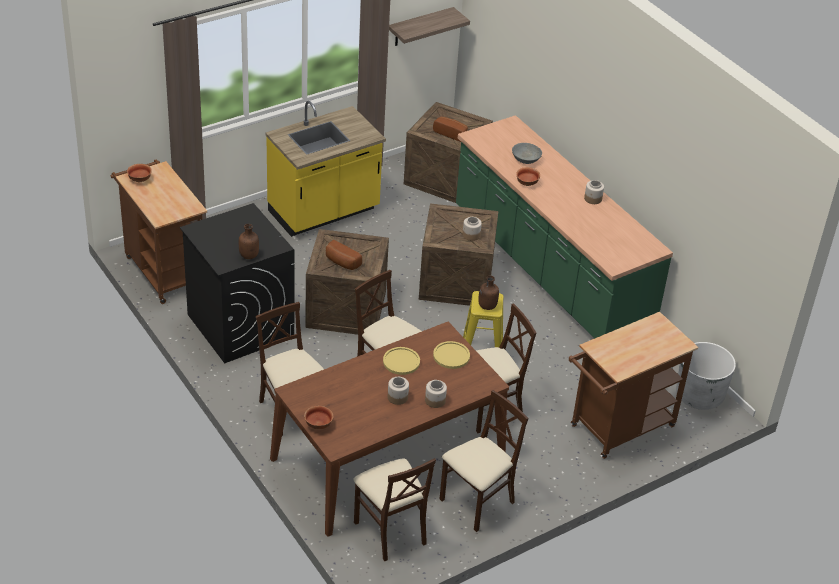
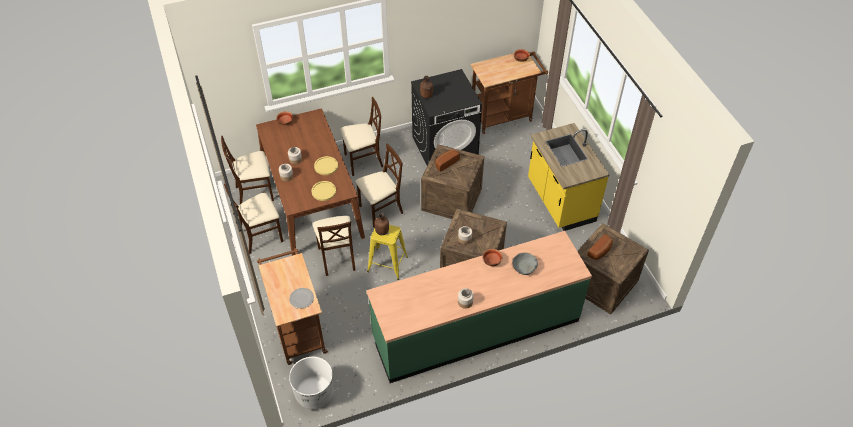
camera: 105 degrees right, 10 degrees up
shelf [389,7,470,46] -> none
beige chair [440,390,528,532] -> beige chair turned 90 degrees clockwise [224,184,283,254]
none -> plate [289,288,314,308]

